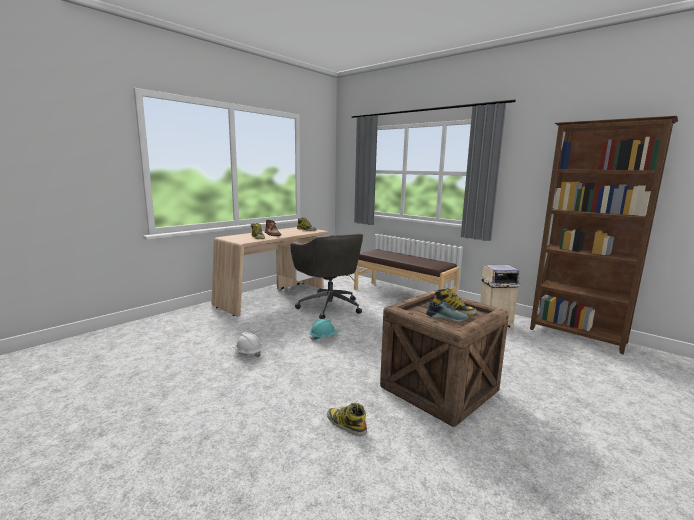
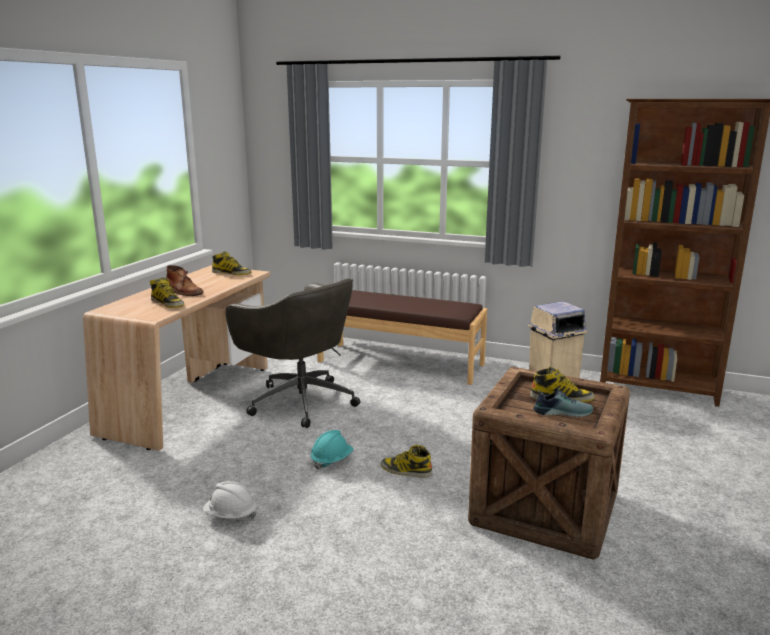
camera: 20 degrees left, 5 degrees up
boot [327,403,367,436] -> boot moved to [380,445,432,478]

